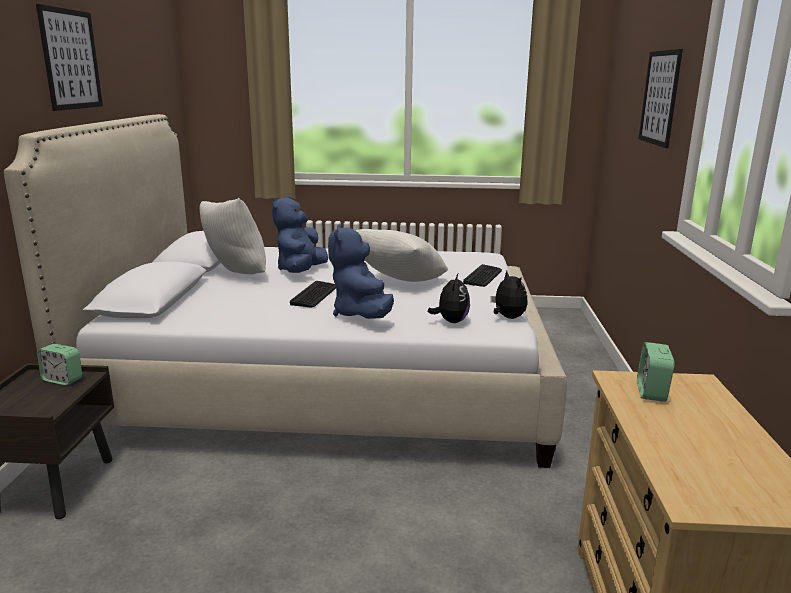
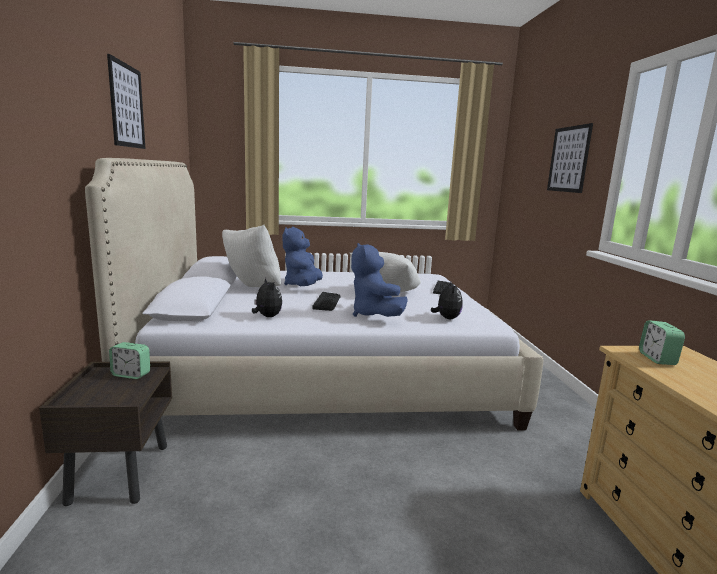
camera: 10 degrees left, 5 degrees down
plush toy [491,271,528,319] -> plush toy moved to [252,278,282,317]

